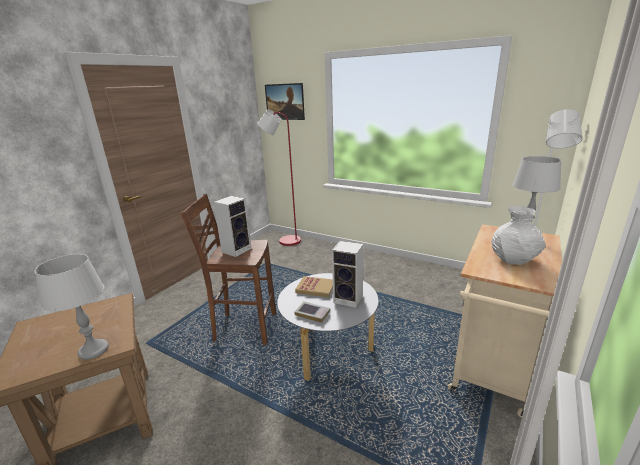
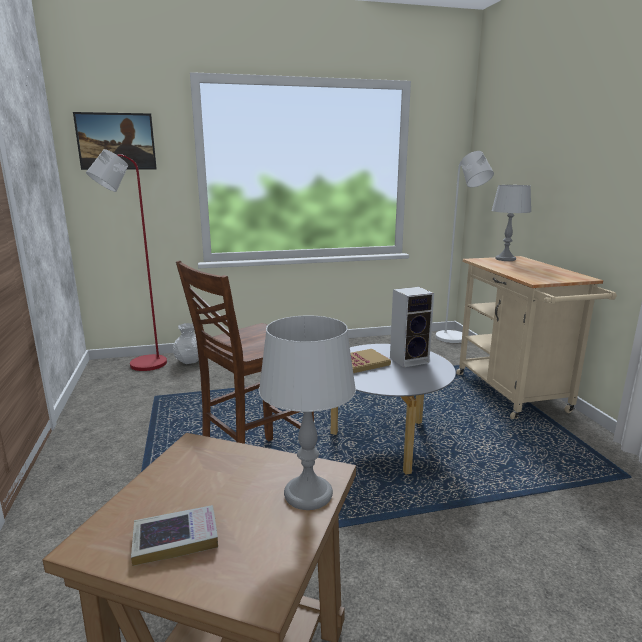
camera: 45 degrees left, 5 degrees down
speaker [213,196,252,257] -> none
book [294,301,330,323] -> book moved to [131,505,218,566]
white vase [492,206,546,265] -> white vase moved to [173,323,199,364]

